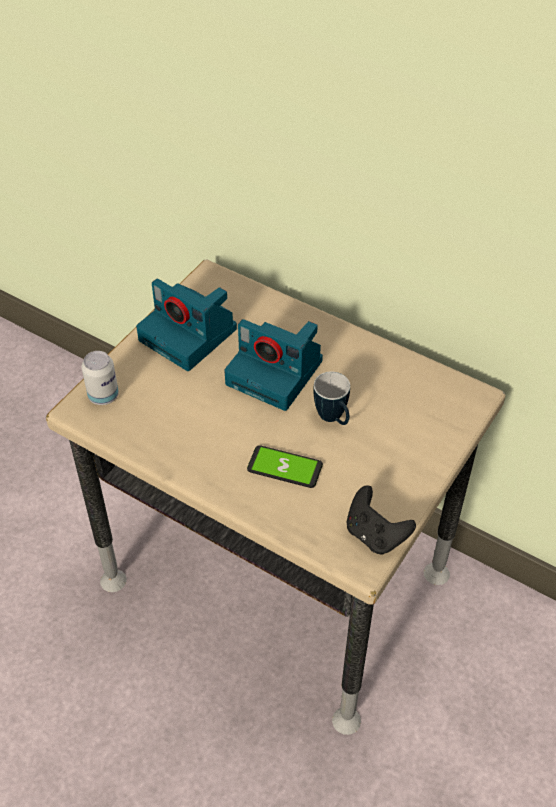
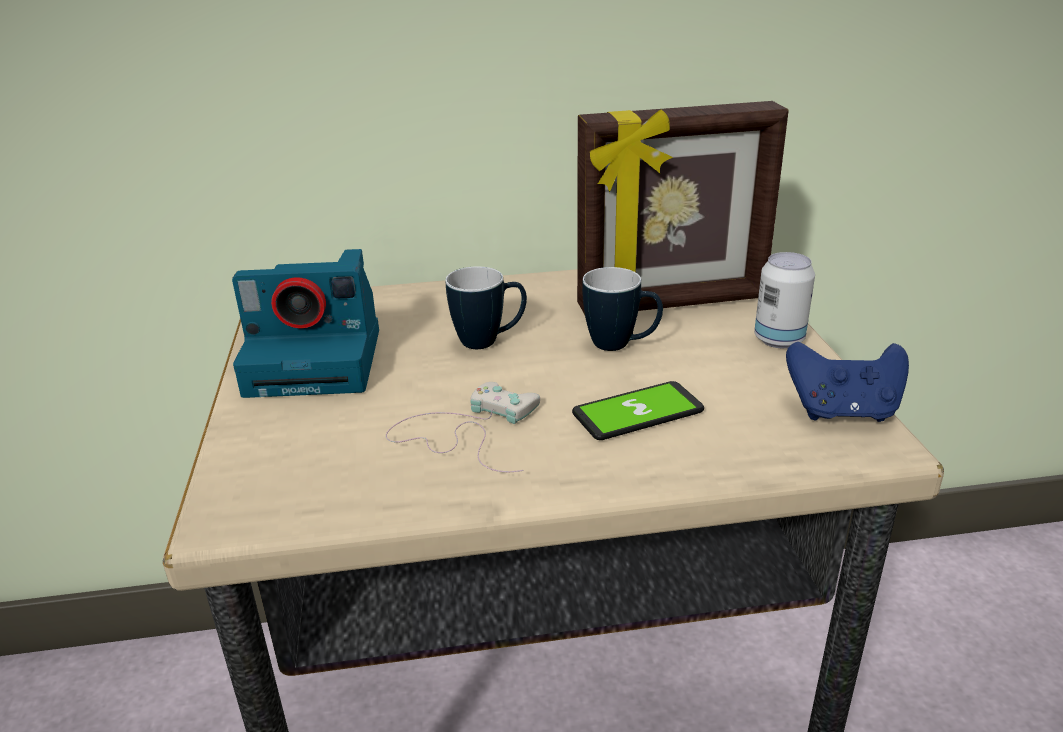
camera: 40 degrees left, 20 degrees down
can [81,351,119,405] -> can moved to [754,252,815,348]
camera [224,319,323,411] -> mug [445,266,527,349]
black game controller [347,486,416,554] -> blue game controller [786,342,909,422]
none -> white game controller [386,382,540,472]
none -> picture frame [577,101,789,315]

